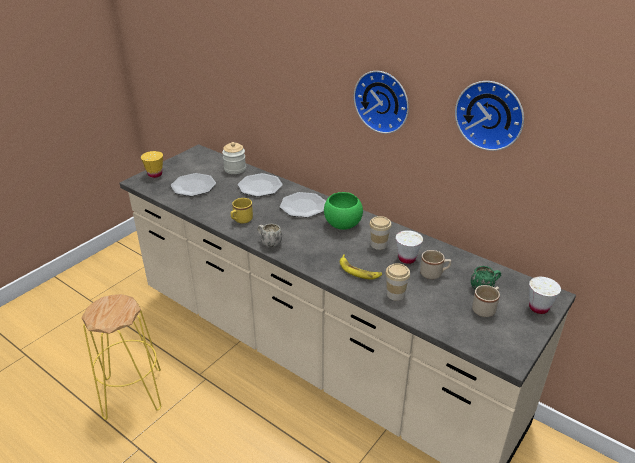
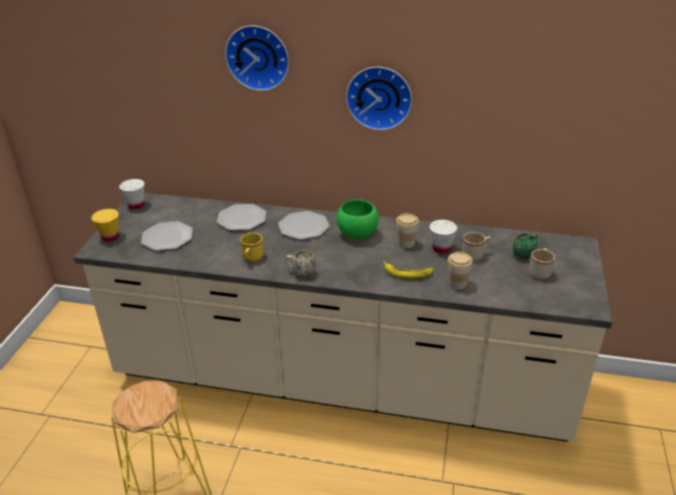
camera: 25 degrees left, 0 degrees up
jar [222,142,246,174] -> none
wall clock [455,81,524,151] -> wall clock moved to [225,25,289,91]
white cup [529,277,561,314] -> white cup moved to [119,179,145,209]

